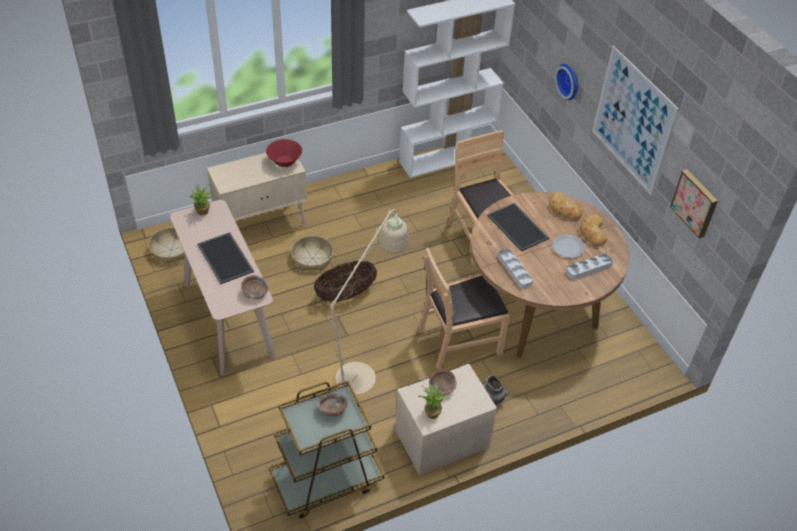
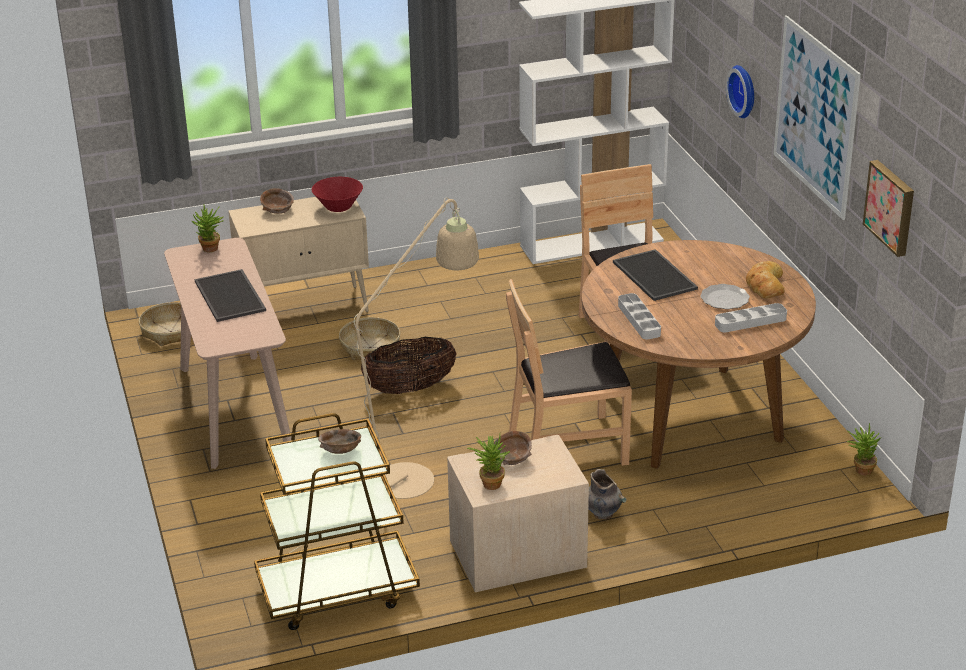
camera: 10 degrees right, 15 degrees down
brown bowl [241,275,269,299] -> brown bowl moved to [260,188,294,214]
bread [549,192,582,221] -> none
none -> potted plant [847,423,881,476]

